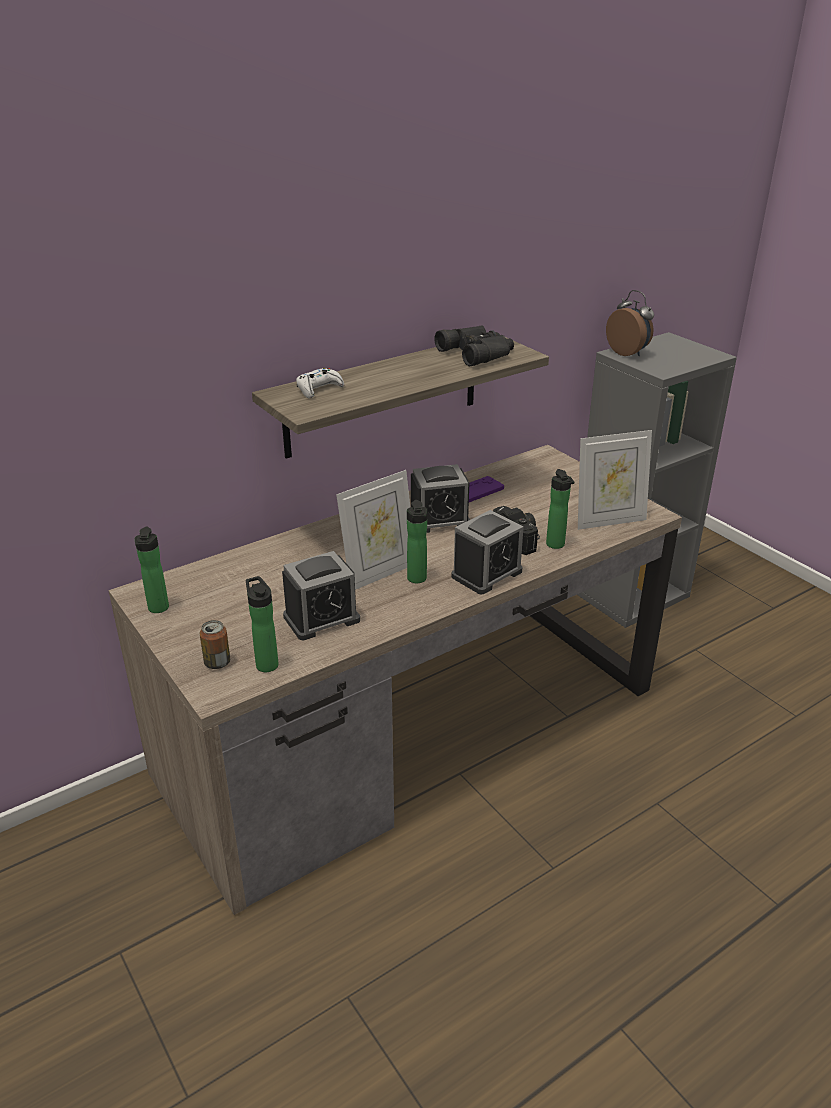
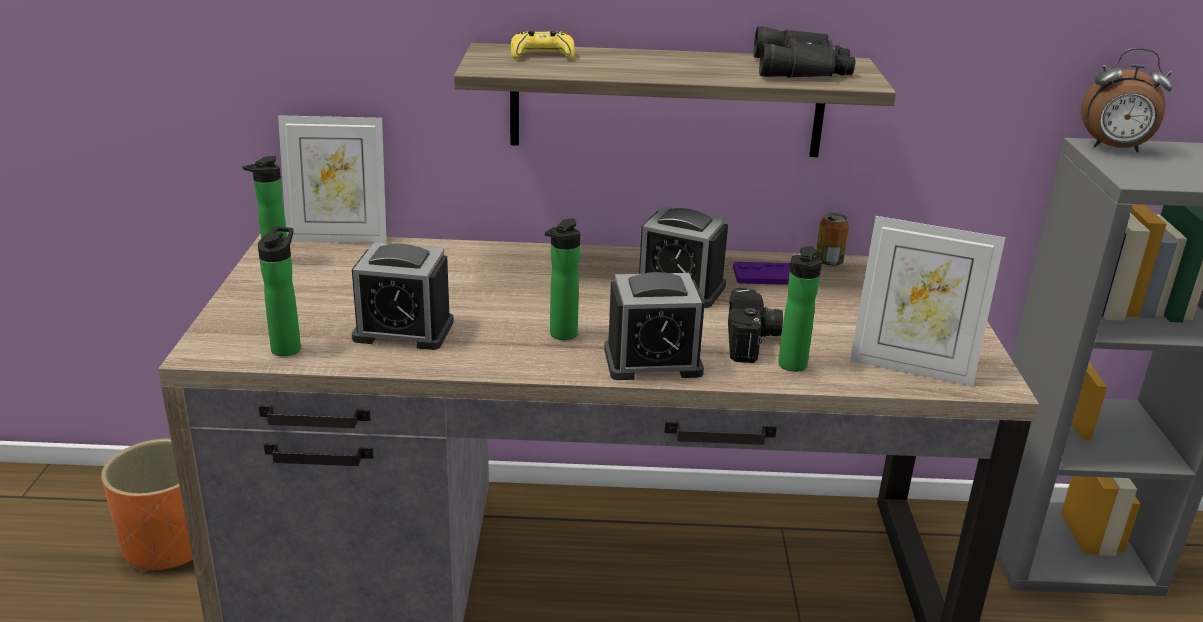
camera: 35 degrees right, 5 degrees down
can [200,620,230,669] -> can moved to [815,213,849,267]
white game controller [296,368,344,398] -> yellow game controller [511,31,575,59]
picture frame [336,470,410,590] -> picture frame moved to [278,115,387,243]
alarm clock [606,290,654,356] -> alarm clock turned 105 degrees clockwise [1081,48,1172,152]
none -> orange planter [101,438,193,572]

